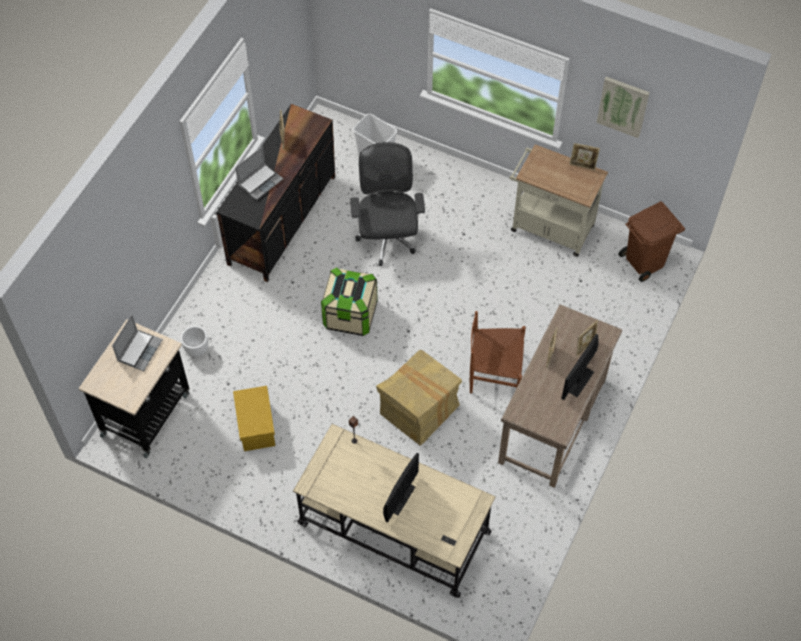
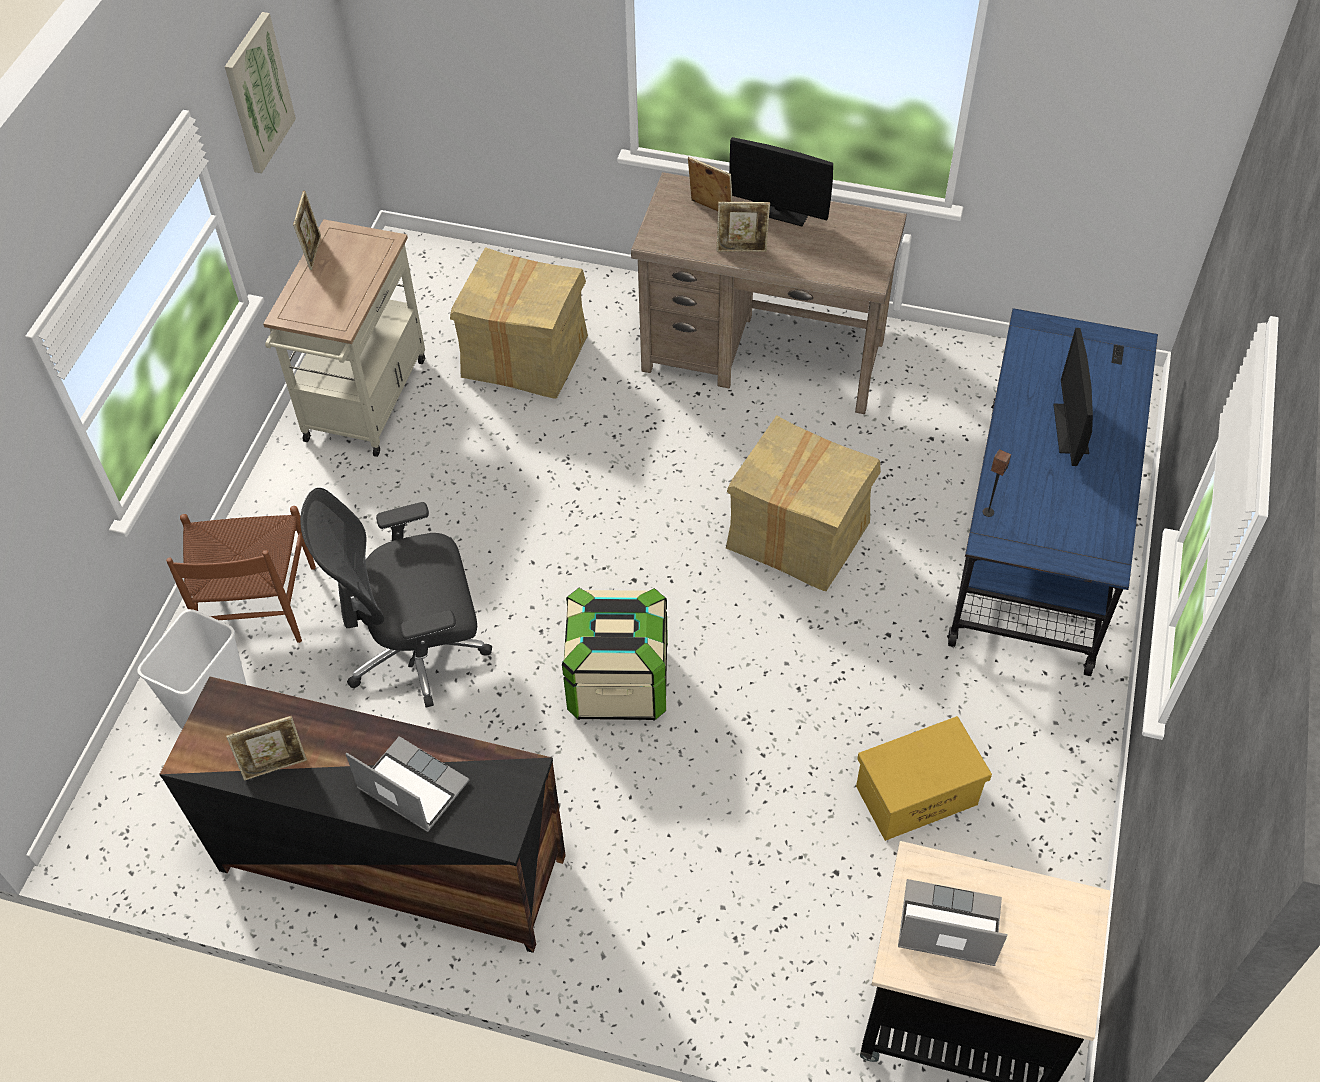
camera: 100 degrees left, 5 degrees down
white planter [181,326,208,357] -> none
beige desk [293,424,496,598] -> blue desk [947,308,1158,676]
monitor [383,453,419,522] -> monitor turned 105 degrees counterclockwise [1053,328,1093,466]
brown chair [470,311,526,393] -> brown chair moved to [166,506,316,643]
brown trash can [618,201,685,282] -> none
none -> cardboard box [450,247,588,399]

